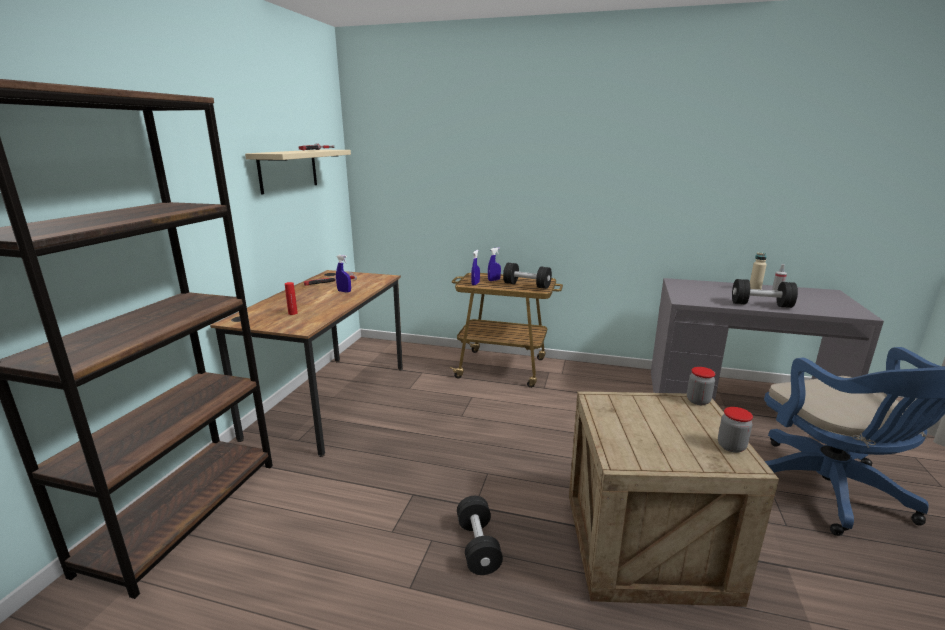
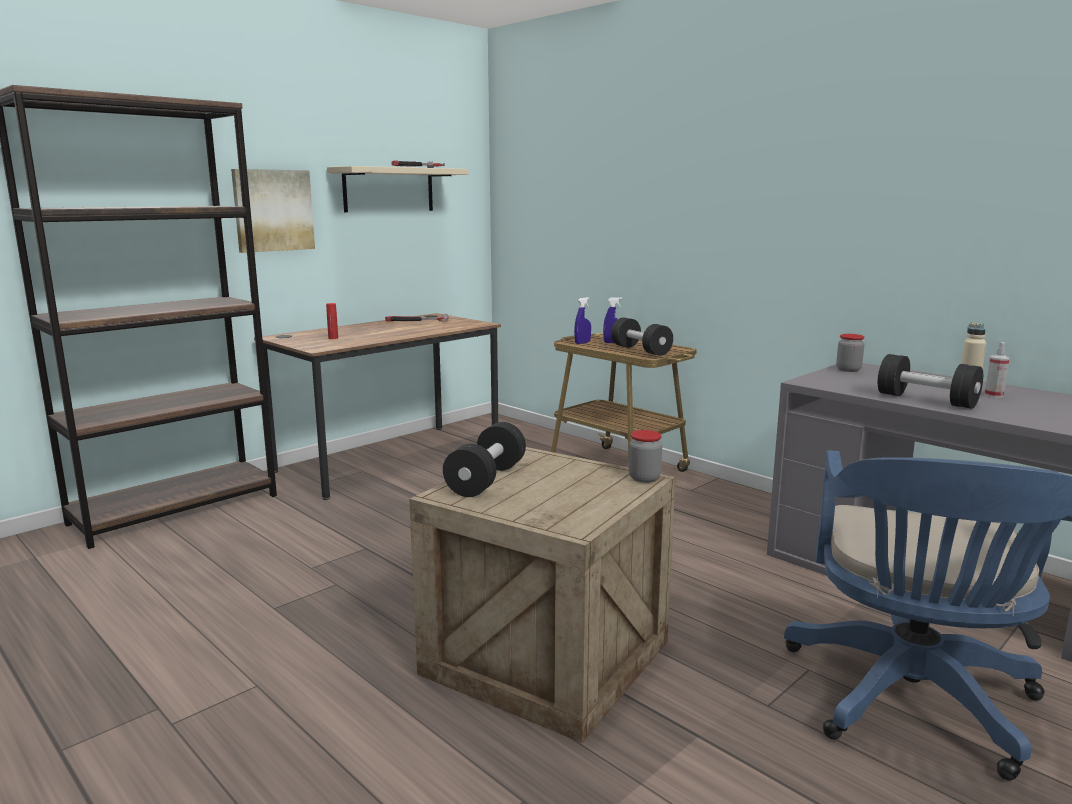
camera: 30 degrees right, 5 degrees down
blue spray bottle [336,255,351,293] -> none
black dumbbell [457,496,503,575] -> black dumbbell moved to [443,422,526,497]
jar [718,407,753,453] -> jar moved to [836,334,865,372]
none -> picture [231,169,315,253]

